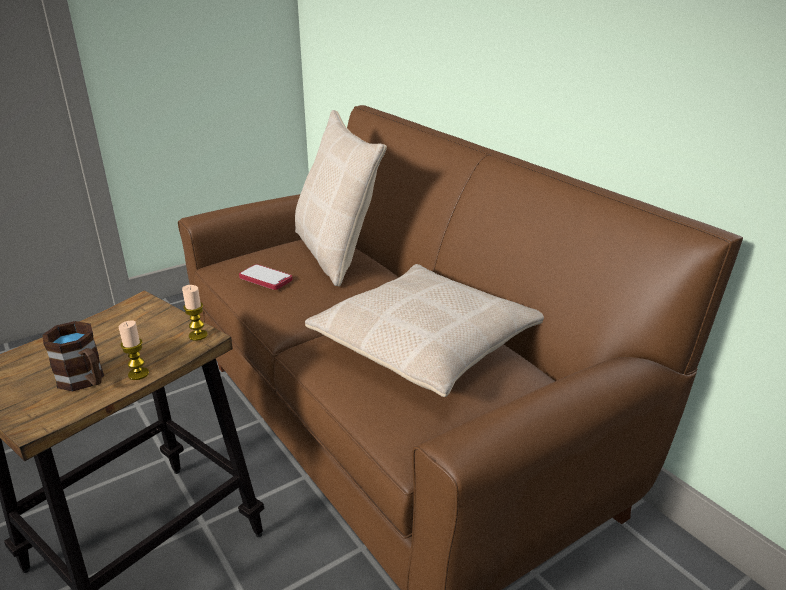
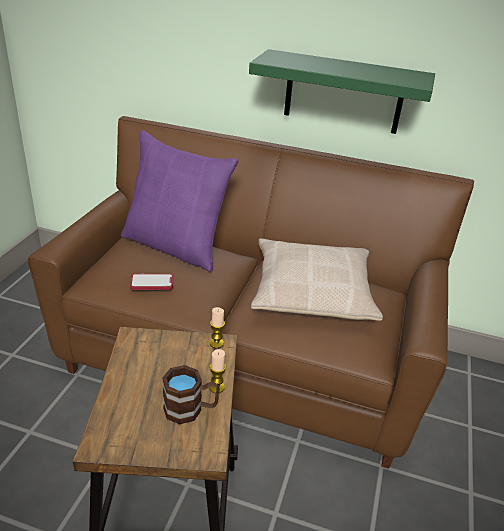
camera: 40 degrees left, 5 degrees up
beige pillow [295,110,387,286] -> purple pillow [121,131,239,272]
none -> green shelf [249,49,435,134]

